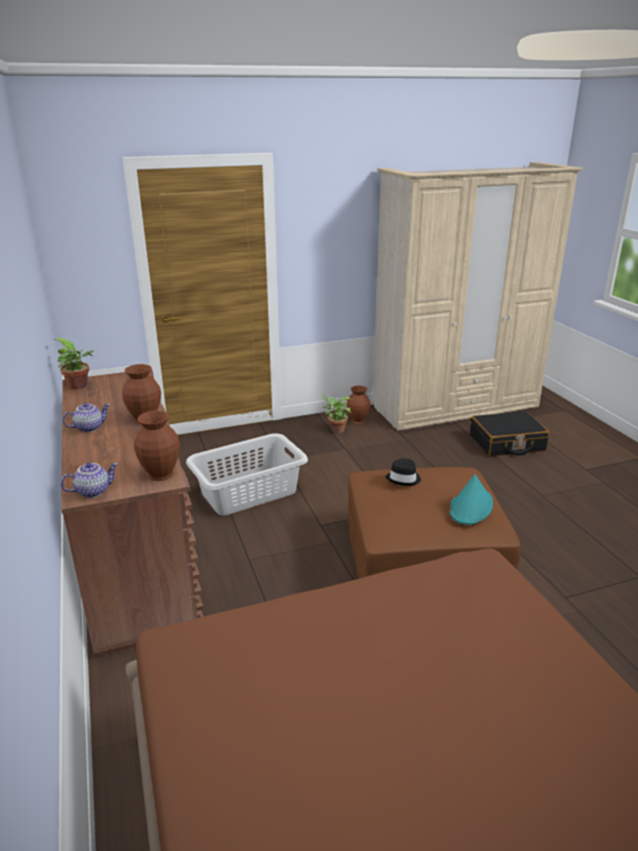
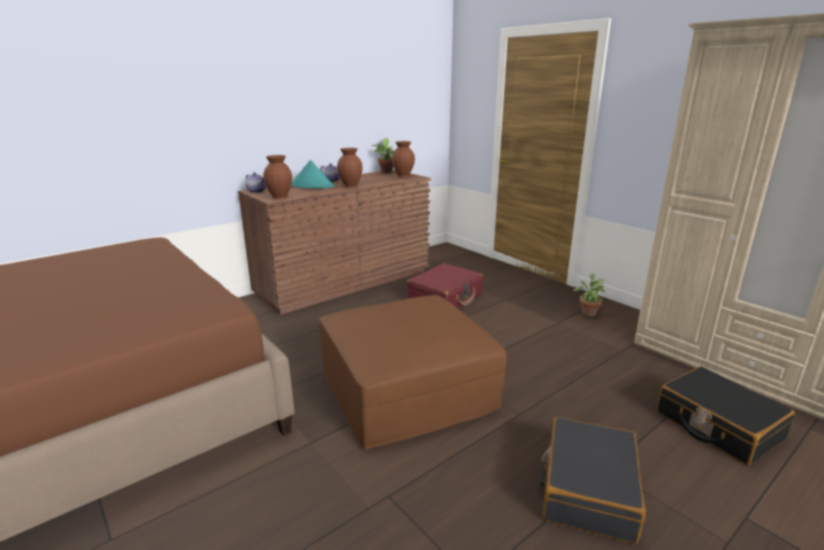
camera: 70 degrees right, 5 degrees down
grey laundry basket [186,433,308,515] -> red suitcase [407,263,483,308]
brown vase [347,385,371,424] -> brown vase moved to [392,141,415,178]
black hat [385,458,421,486] -> none
turquoise hat [450,474,493,525] -> turquoise hat moved to [291,160,335,188]
none -> black suitcase [540,417,646,544]

